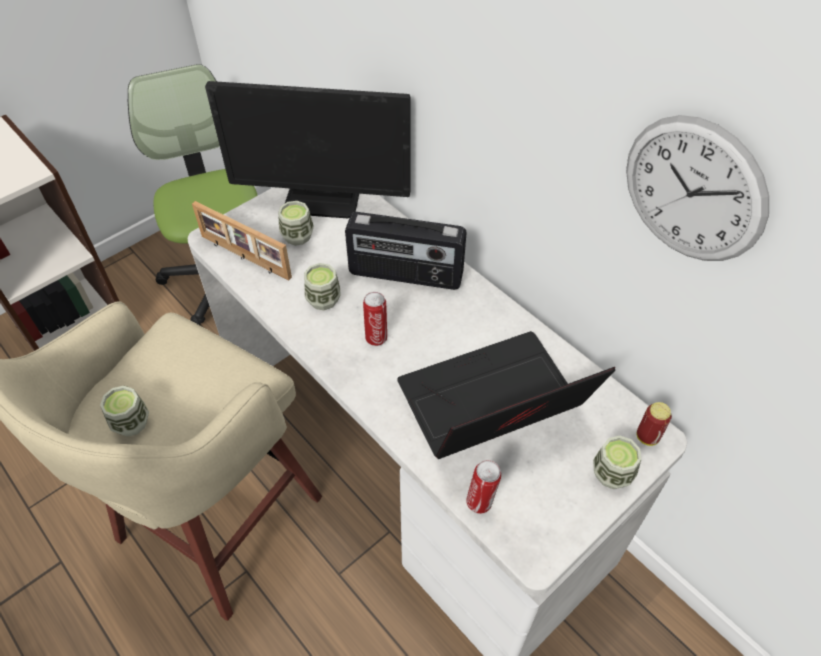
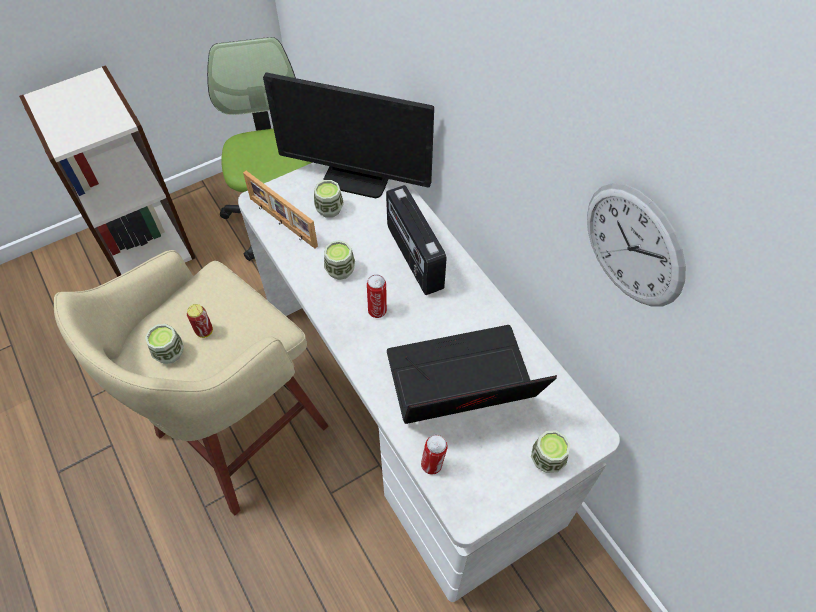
camera: 10 degrees right, 5 degrees up
radio [345,212,467,290] -> radio turned 45 degrees clockwise [386,185,447,295]
can [637,402,672,446] -> can moved to [187,304,213,338]

